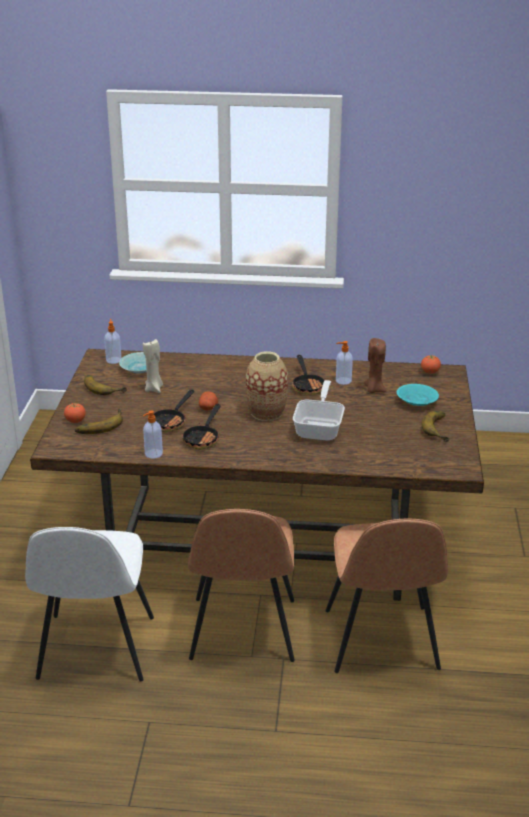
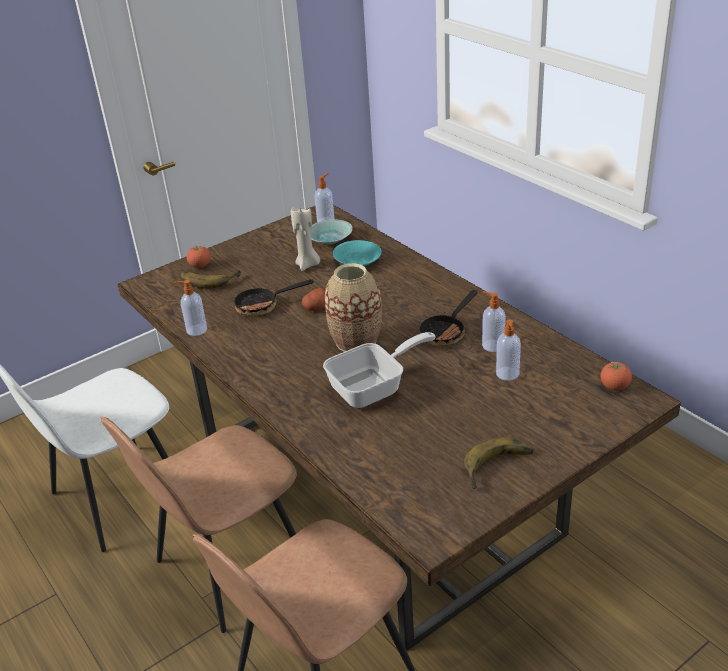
camera: 50 degrees right, 5 degrees up
banana [84,375,127,395] -> none
frying pan [182,404,221,450] -> none
brown candle [364,338,386,393] -> soap dispenser [496,319,521,381]
turquoise bowl [397,384,439,406] -> turquoise bowl moved to [333,240,381,266]

